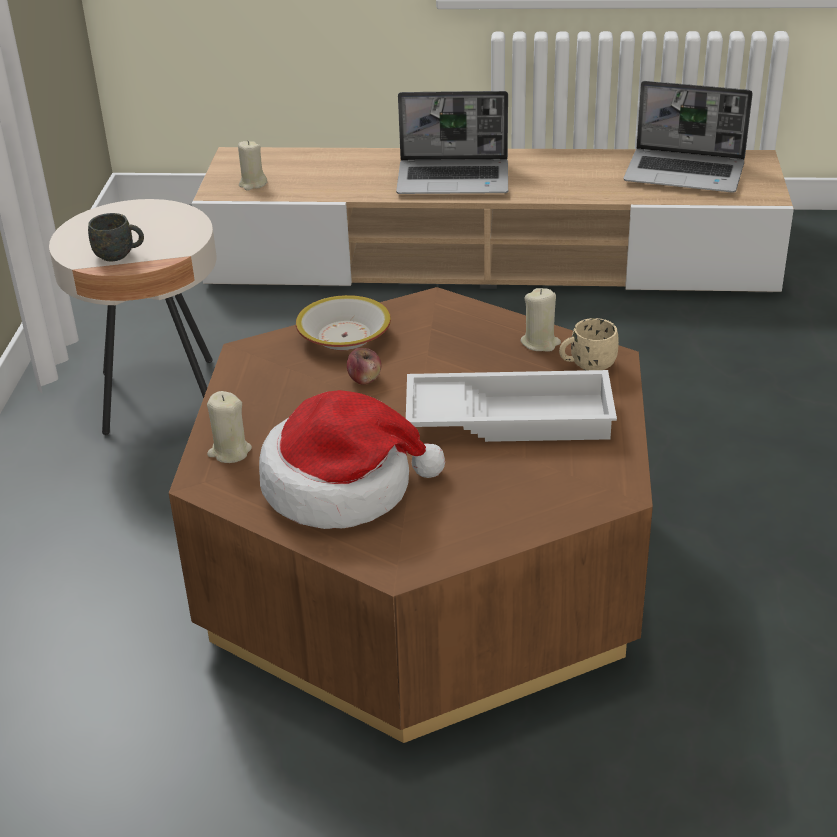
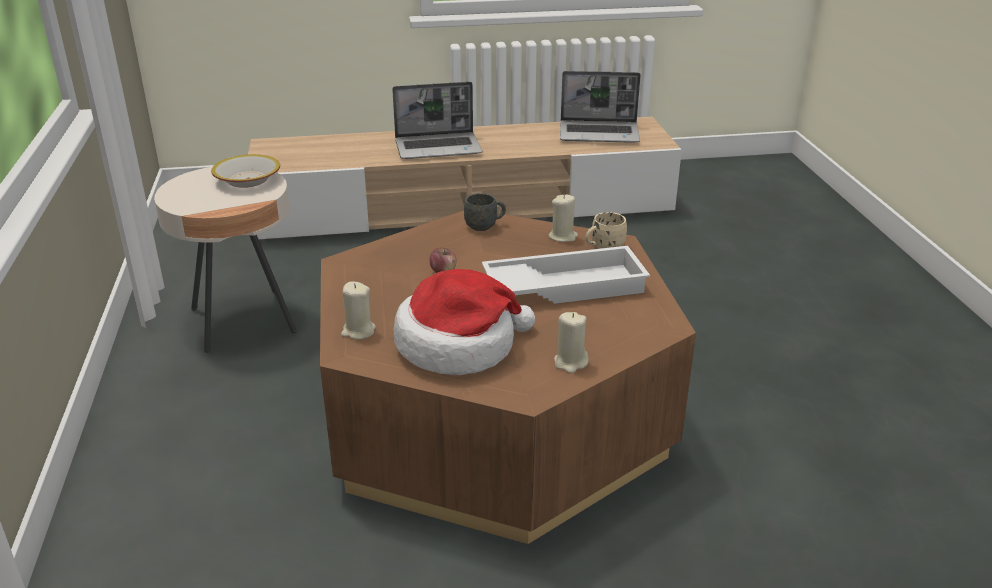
camera: 15 degrees left, 5 degrees down
grey mug [88,213,144,261] -> grey mug moved to [464,193,506,231]
beige candle [238,141,268,191] -> beige candle moved to [554,312,589,373]
bowl [296,295,391,350] -> bowl moved to [211,154,280,188]

